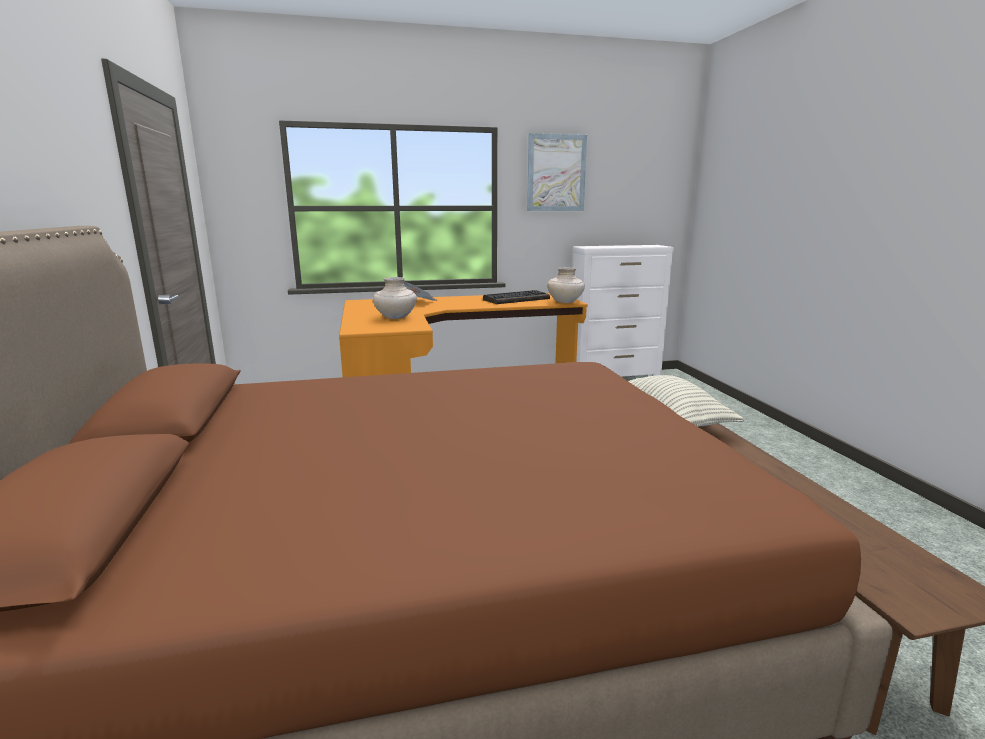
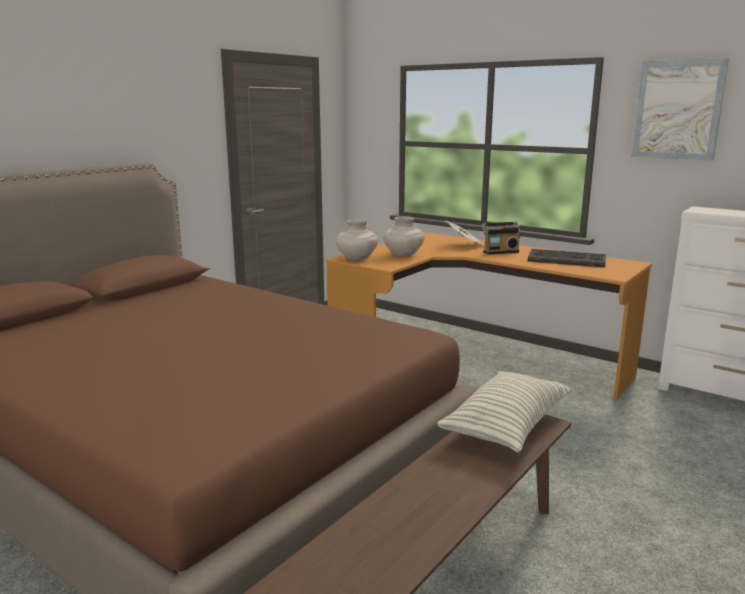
camera: 50 degrees right, 0 degrees up
beige vase [547,267,585,303] -> beige vase moved to [336,219,378,260]
none -> radio [482,222,521,255]

